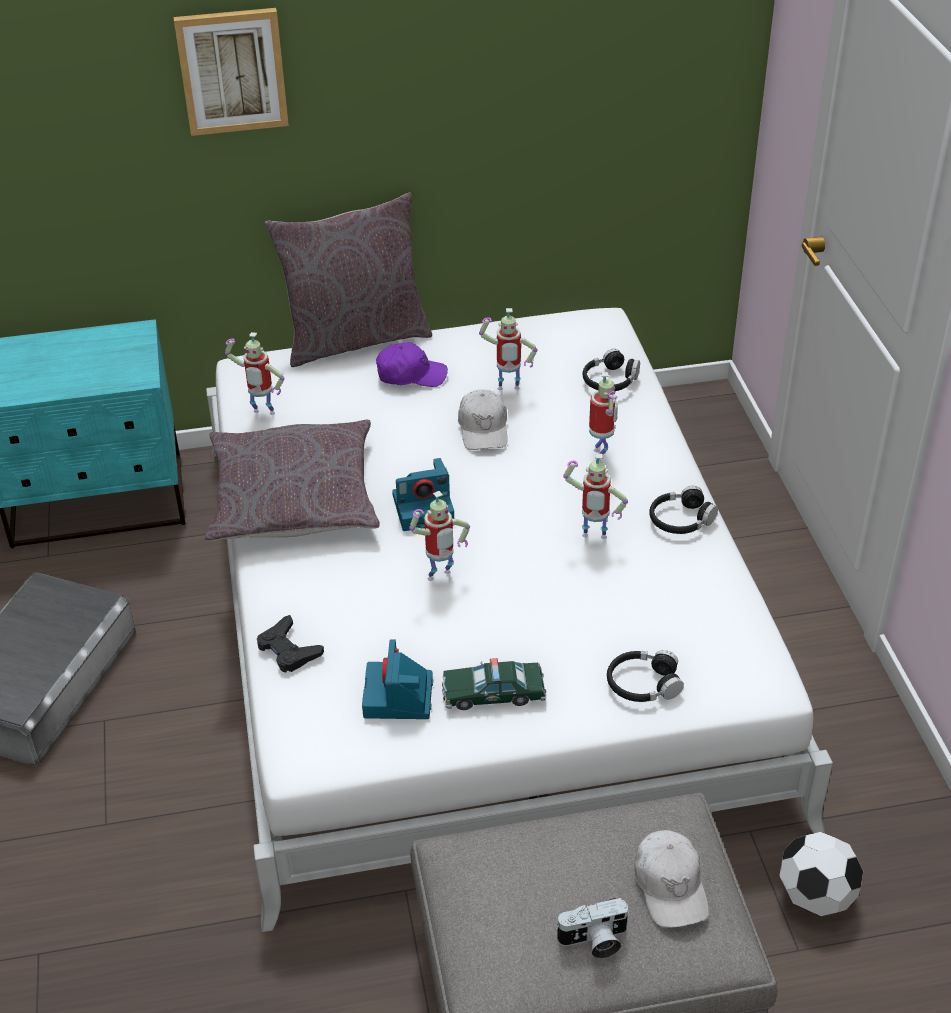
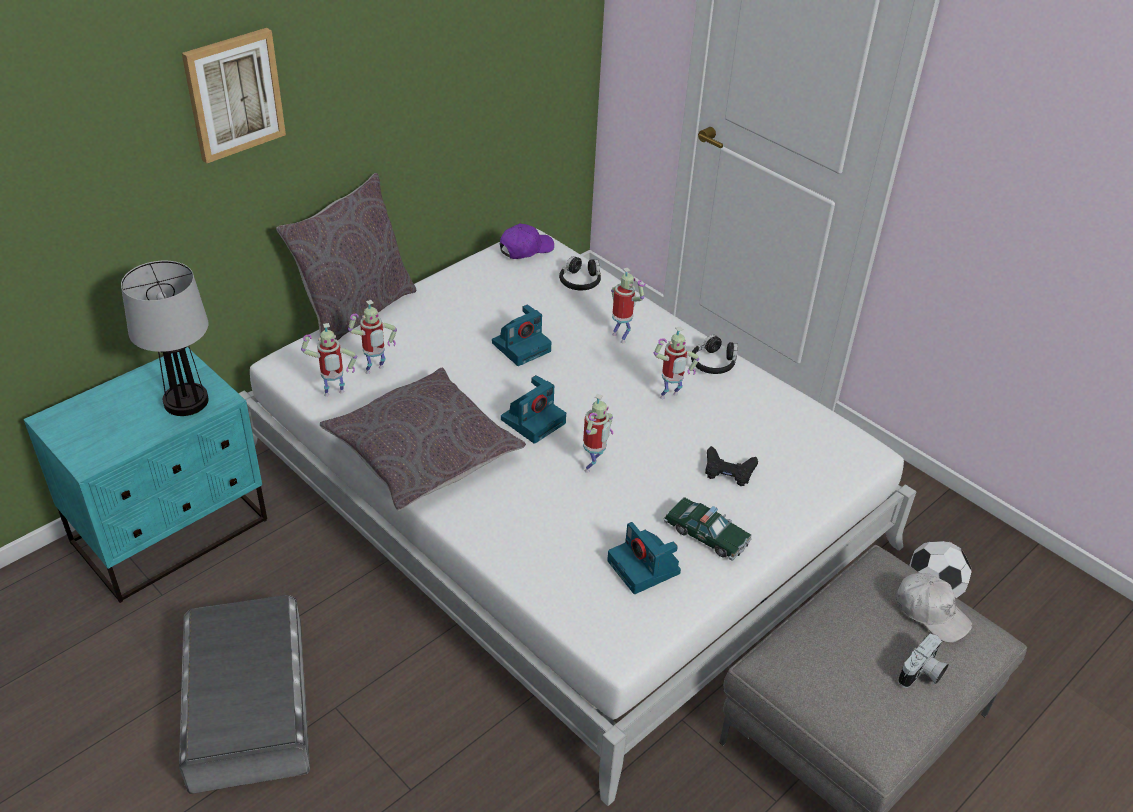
camera: 35 degrees left, 0 degrees up
black game controller [257,615,324,673] -> black game controller moved to [705,446,758,486]
purple cap [376,342,448,387] -> purple cap moved to [500,223,554,259]
toy car [442,658,546,710] -> toy car turned 105 degrees counterclockwise [664,497,752,561]
white cap [458,389,508,450] -> camera [492,304,552,366]
toy robot [479,308,538,390] -> toy robot moved to [348,300,397,374]
black headphones [607,650,684,702] -> none
none -> table lamp [121,261,209,416]

